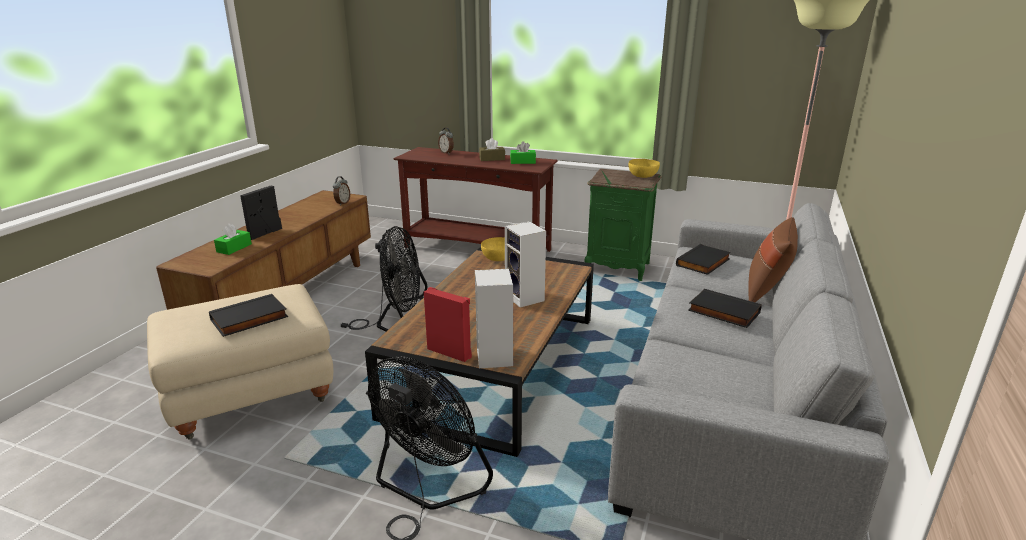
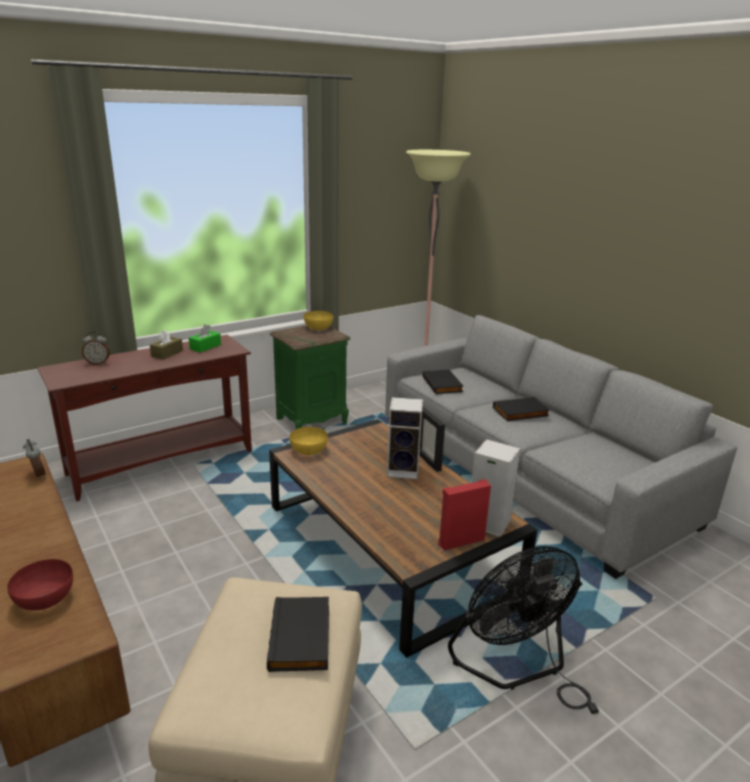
camera: 55 degrees left, 0 degrees up
green tissue box [214,223,252,255] -> red bowl [7,559,73,611]
picture frame [240,186,282,240] -> picture frame moved to [419,407,445,472]
black fan [341,226,427,331] -> none
brown pillow [748,217,798,302] -> none

